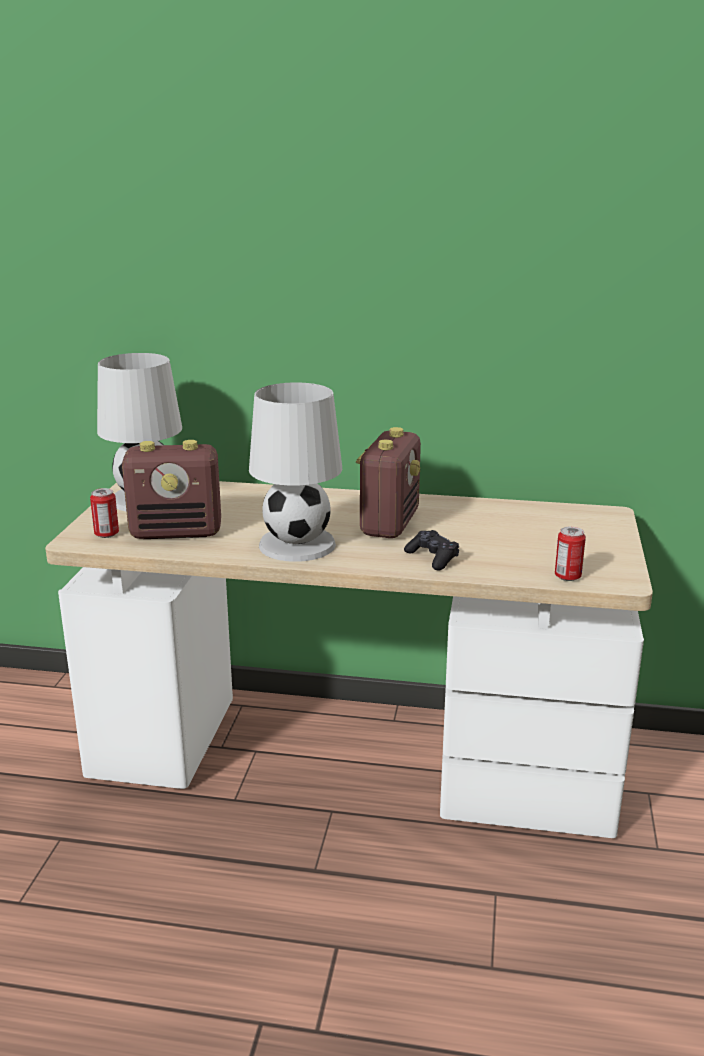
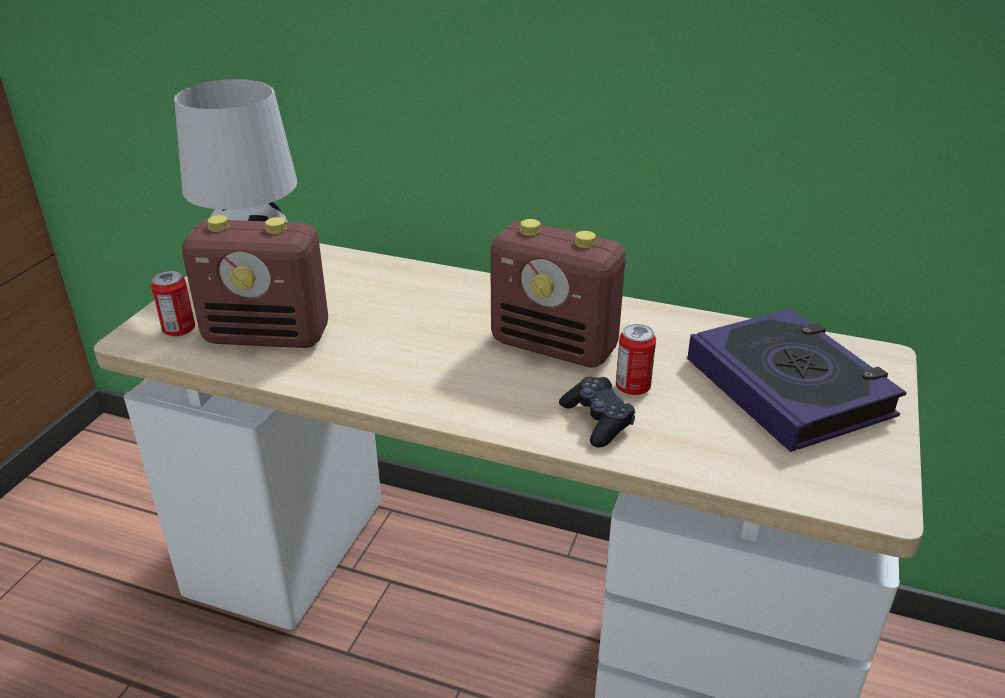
camera: 10 degrees right, 10 degrees up
white table lamp [249,382,342,562] -> none
radio [356,427,421,538] -> radio turned 90 degrees clockwise [490,219,626,368]
can [555,527,586,581] -> can moved to [616,324,656,395]
none -> book [687,309,907,452]

